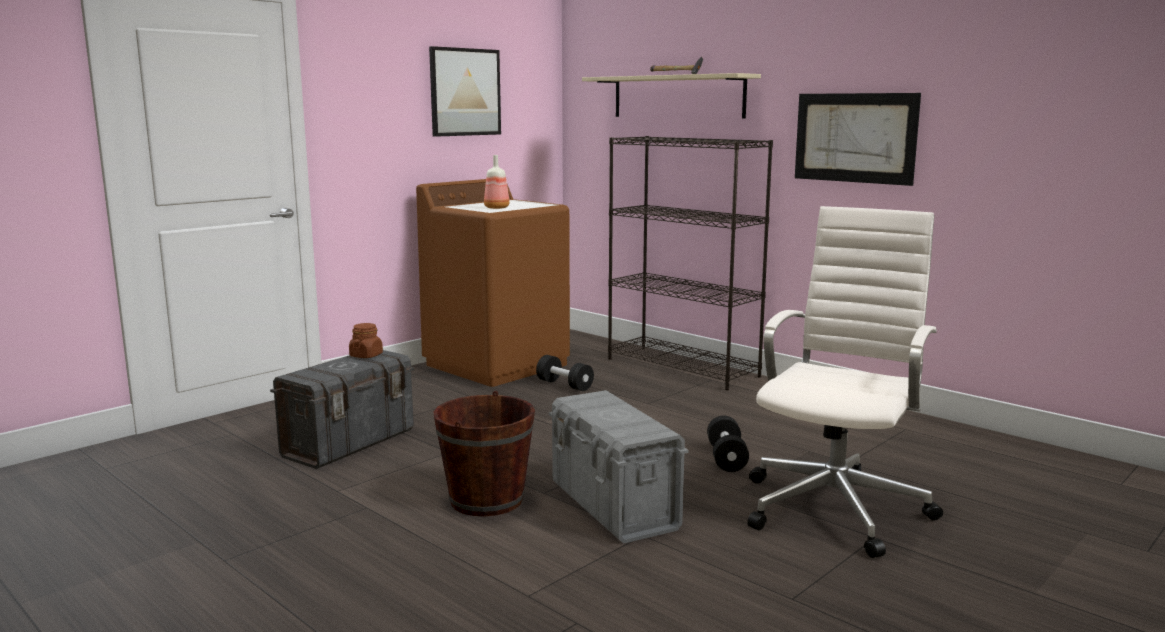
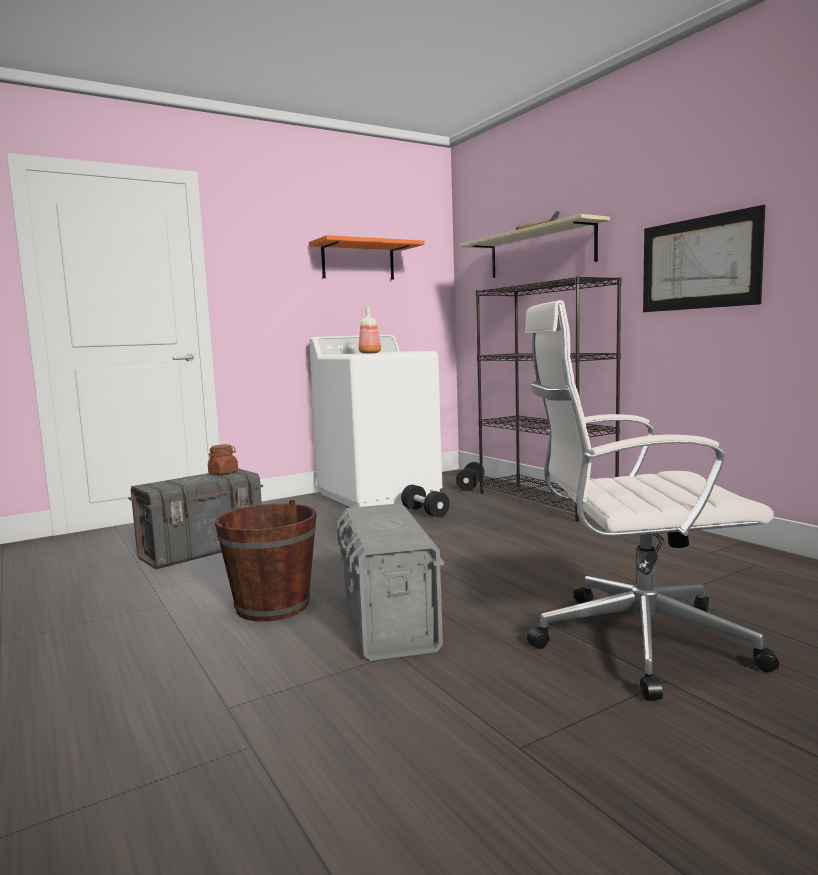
camera: 15 degrees right, 5 degrees down
brown washing machine [416,179,570,387] -> white washing machine [309,335,442,508]
picture [429,46,501,137] -> orange shelf [309,235,425,280]
black dumbbell [707,416,749,472] -> black dumbbell moved to [456,462,485,491]
white office chair [747,206,943,558] -> white office chair turned 135 degrees counterclockwise [525,300,779,700]

